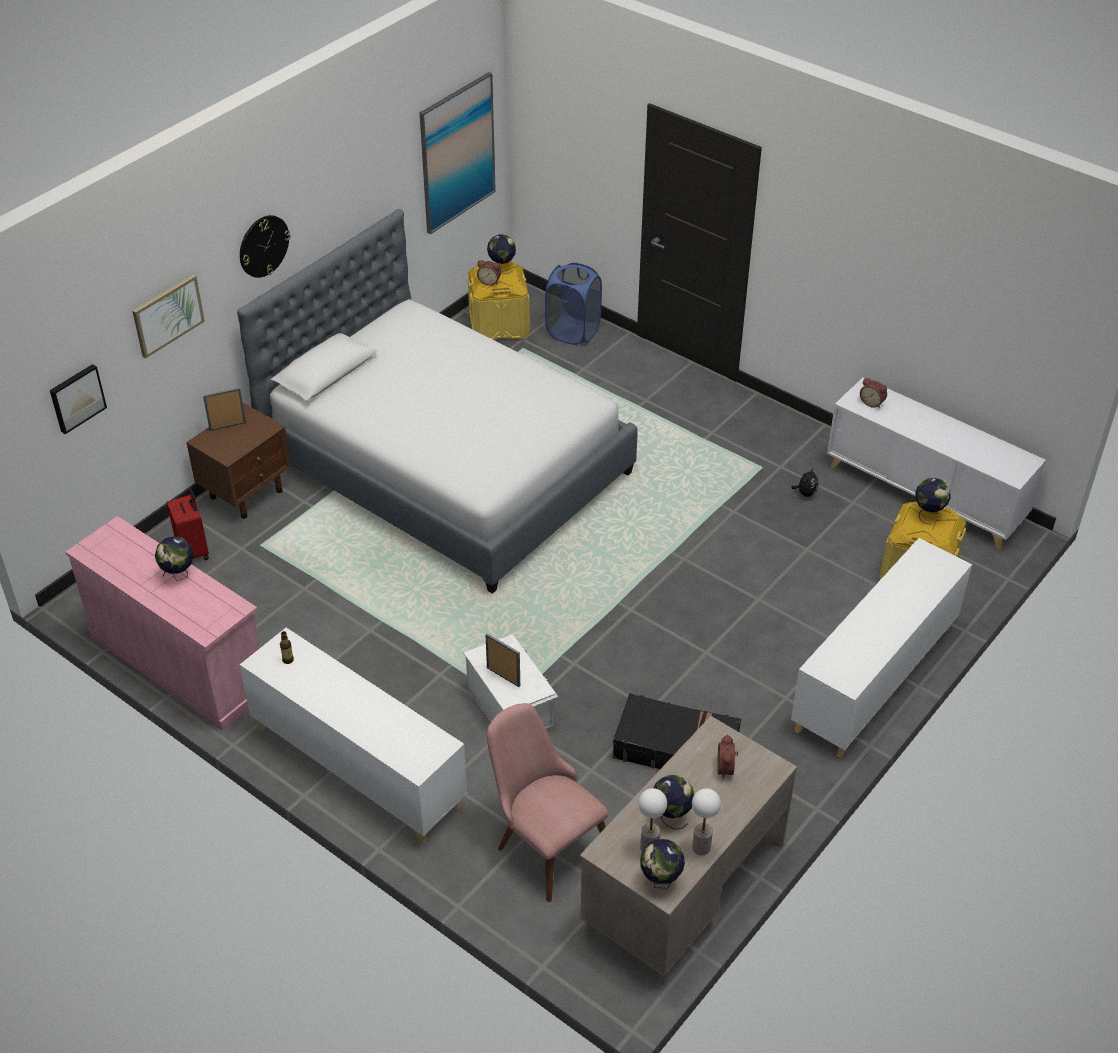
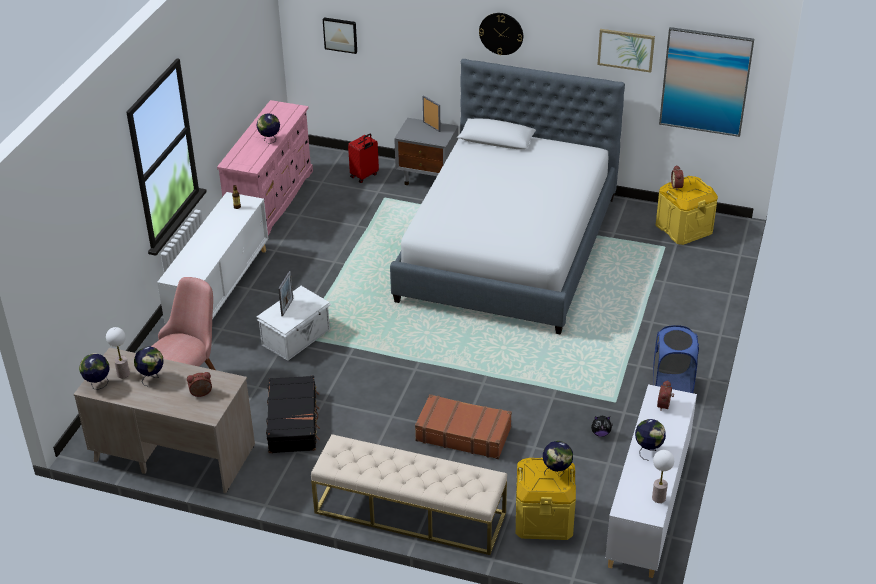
camera: 70 degrees right, 5 degrees down
picture [133,274,205,358] -> picture moved to [597,29,655,73]
brown nightstand [186,403,291,519] -> grey nightstand [394,118,458,185]
globe [487,234,516,274] -> globe moved to [635,419,666,461]
blue laundry basket [545,263,602,345] -> blue laundry basket moved to [653,325,699,393]
table lamp [692,788,721,855] -> table lamp moved to [652,450,674,503]
white cabinet [791,538,972,758] -> beige bench [311,434,507,555]
none -> brown suitcase [415,394,512,459]

